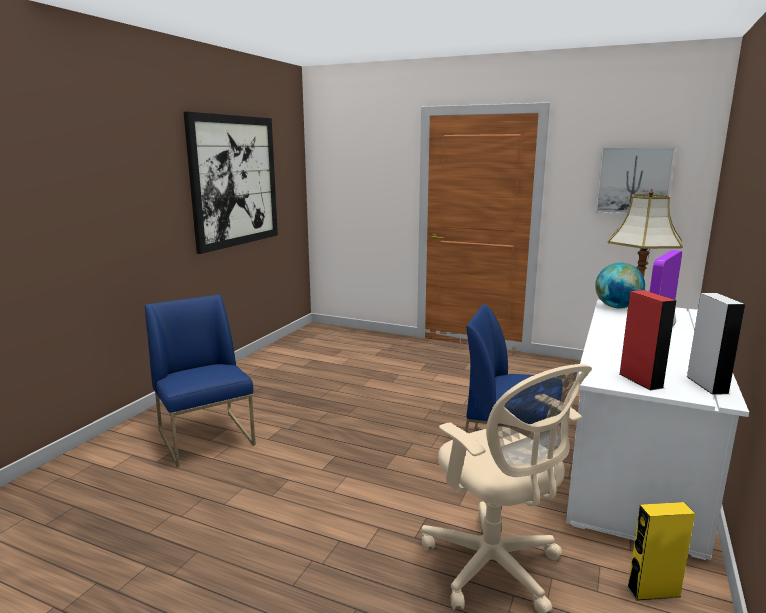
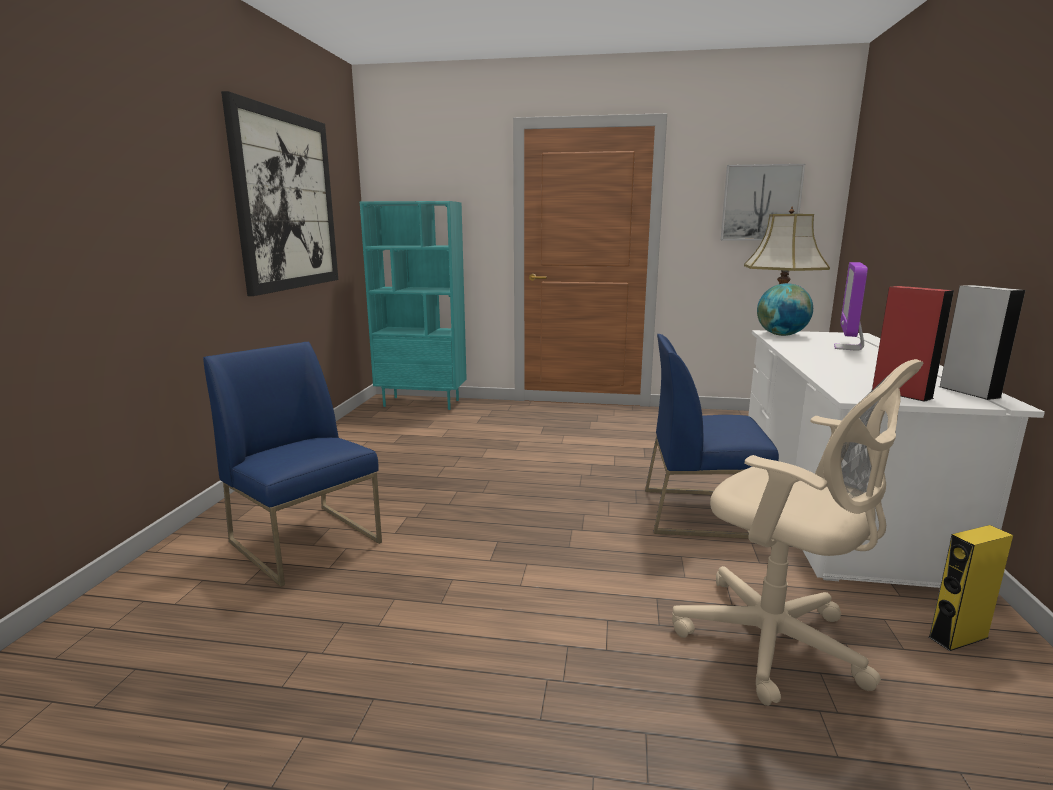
camera: 15 degrees left, 0 degrees up
none -> turquoise bookcase [360,201,467,410]

